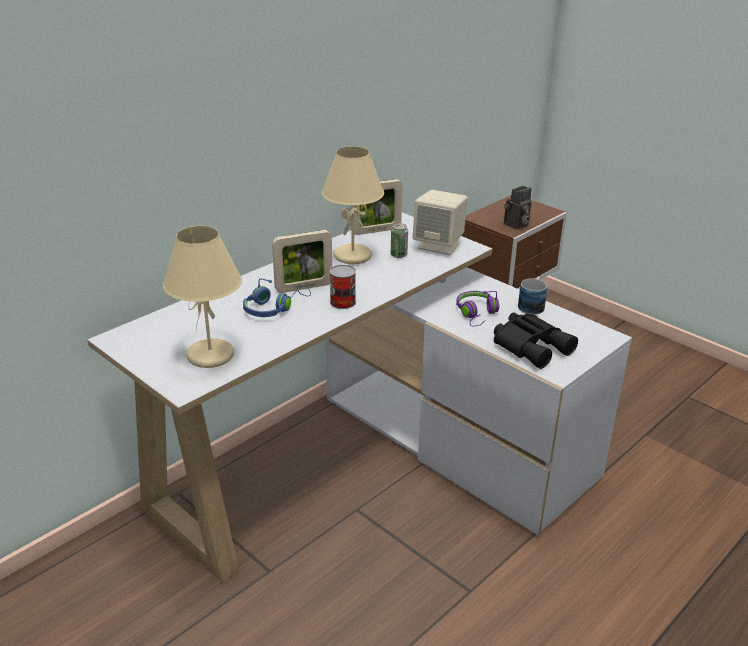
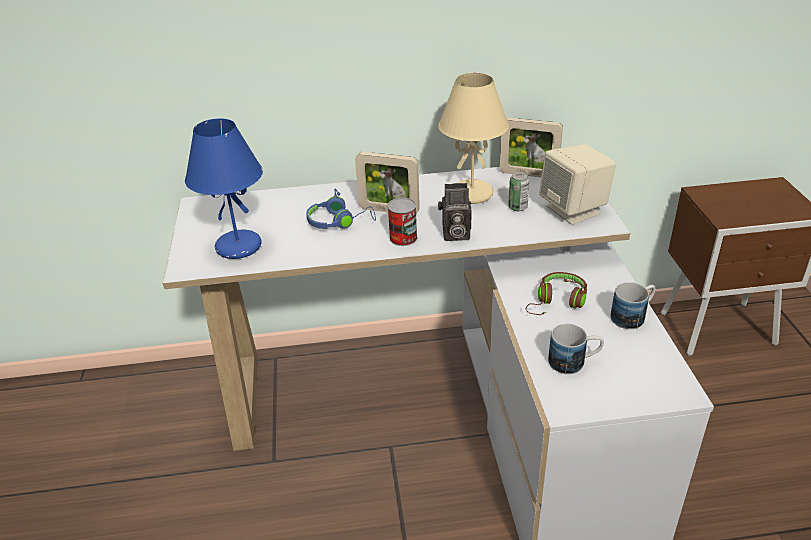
camera: 40 degrees right, 5 degrees up
beige table lamp [163,226,242,368] -> blue table lamp [185,118,263,259]
purple headphones [456,291,499,326] -> brown headphones [526,272,587,315]
black binoculars [494,313,578,369] -> mug [548,324,604,374]
camera [504,186,531,229] -> camera moved to [438,183,472,241]

